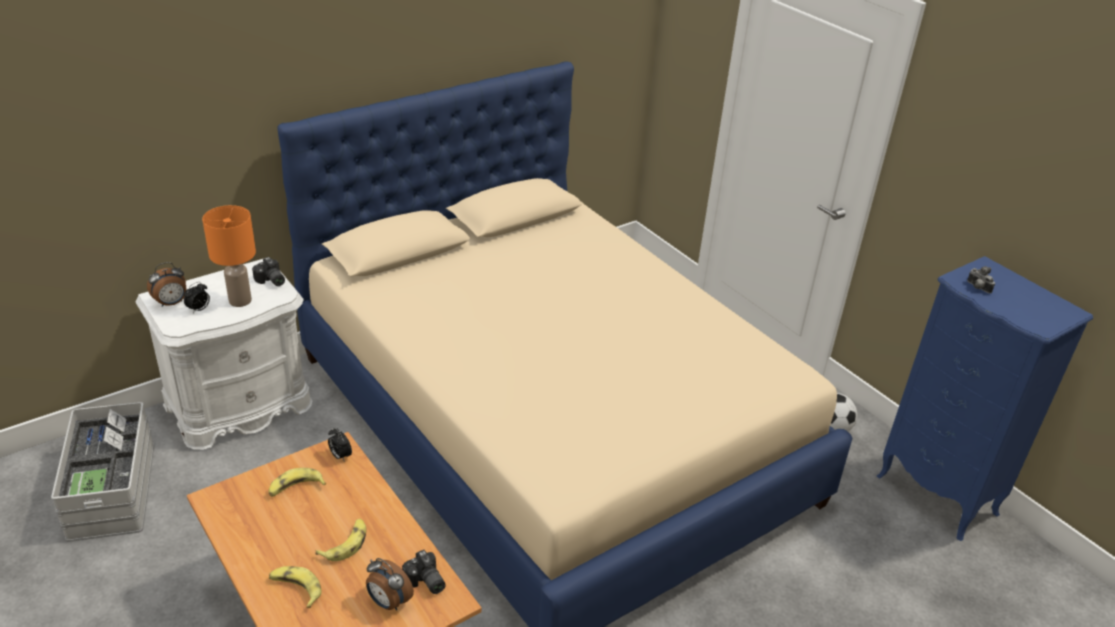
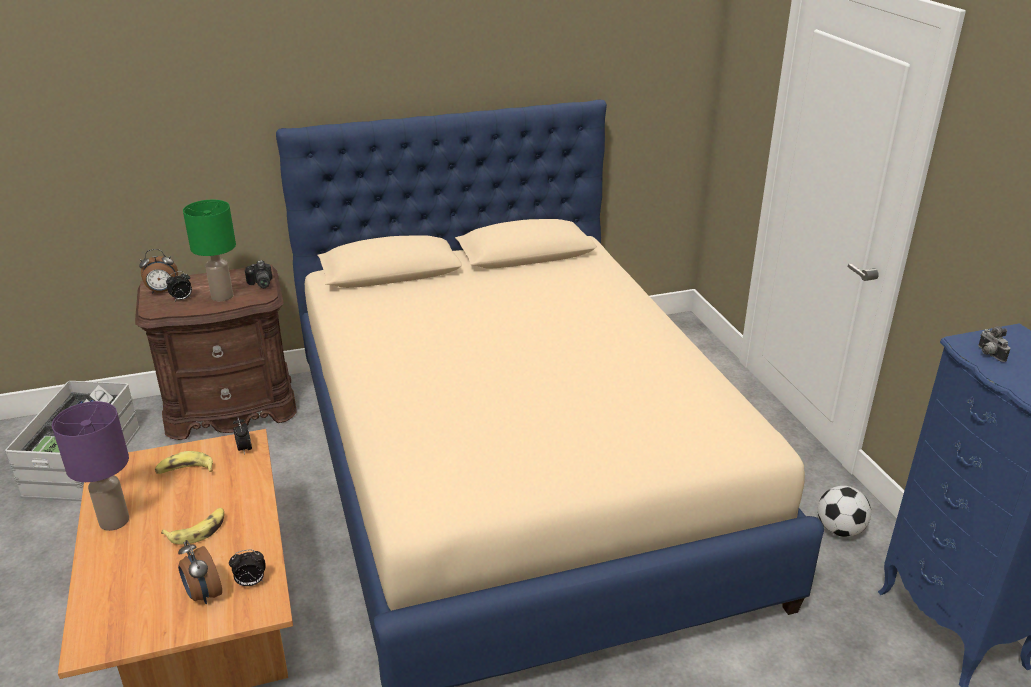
camera: 20 degrees right, 5 degrees down
white nightstand [135,259,312,450] -> brown nightstand [135,265,297,440]
orange table lamp [202,205,256,307] -> green table lamp [183,200,236,301]
banana [269,566,321,608] -> none
camera [402,550,446,594] -> alarm clock [229,549,266,586]
none -> purple table lamp [52,401,129,531]

